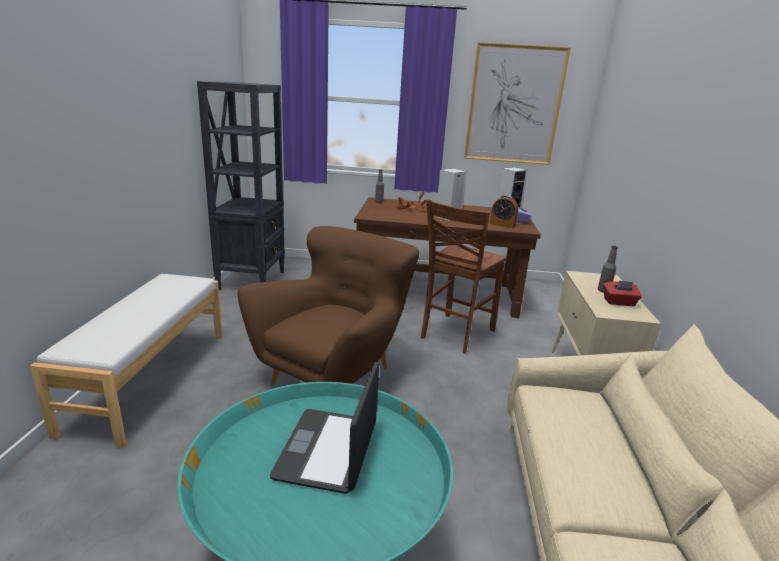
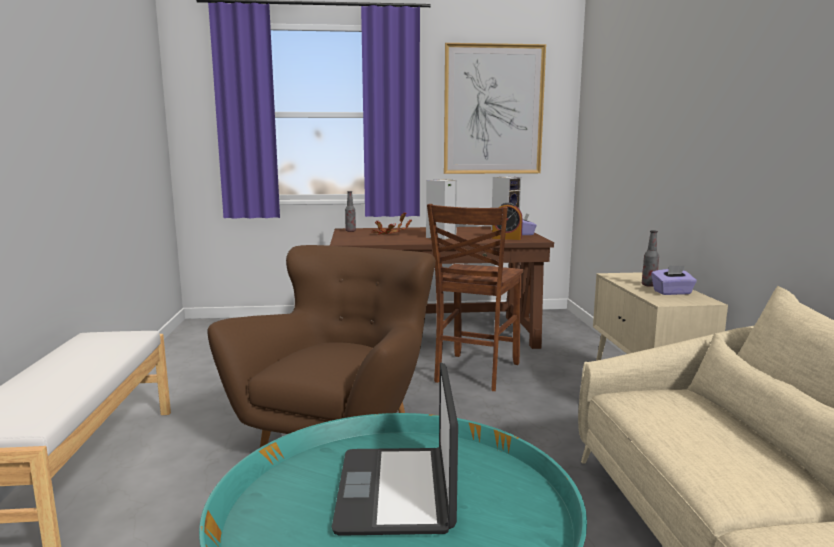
camera: 10 degrees left, 10 degrees down
black bookcase [197,81,285,291] -> none
red tissue box [604,280,642,306] -> purple tissue box [651,265,697,295]

